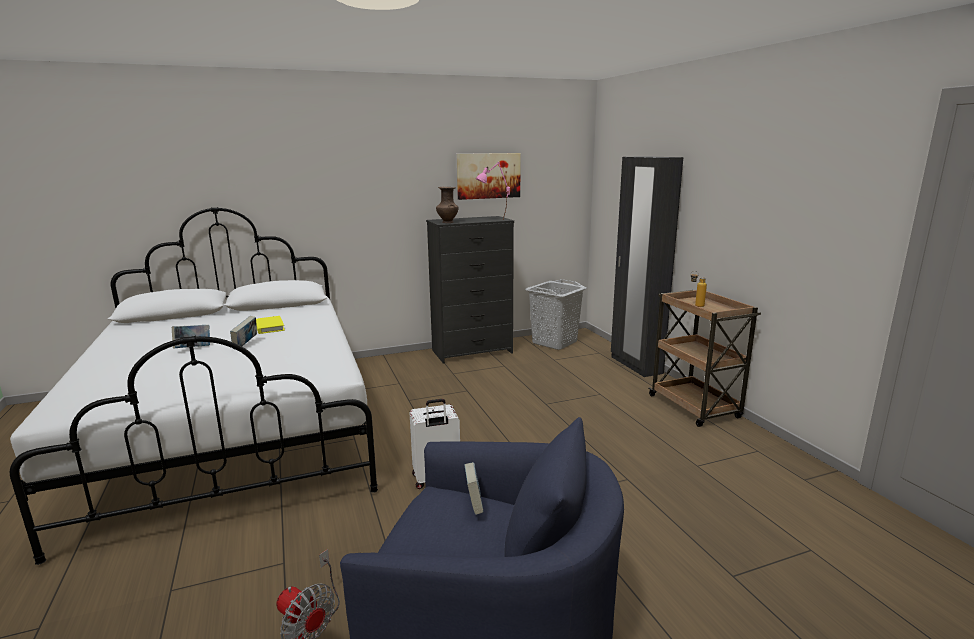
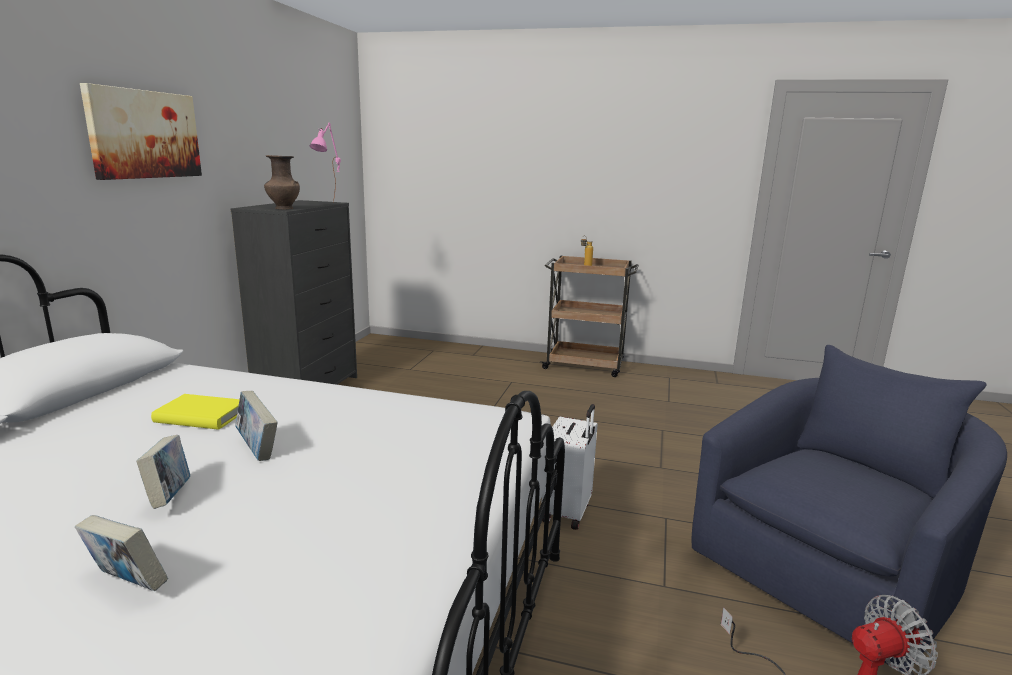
camera: 55 degrees left, 0 degrees up
picture [457,153,521,200] -> picture moved to [80,83,202,180]
book [465,462,483,515] -> book moved to [75,515,168,591]
grey laundry basket [525,279,587,350] -> none
black wardrobe [611,156,683,377] -> none

